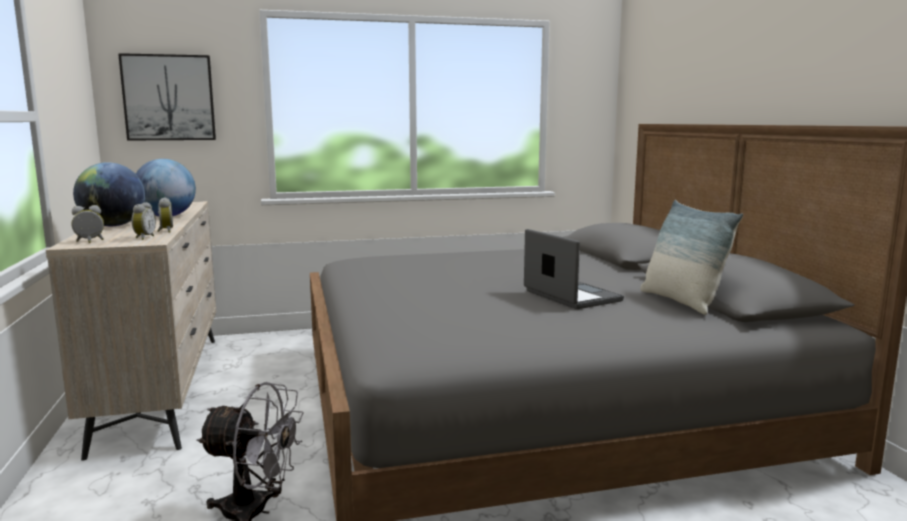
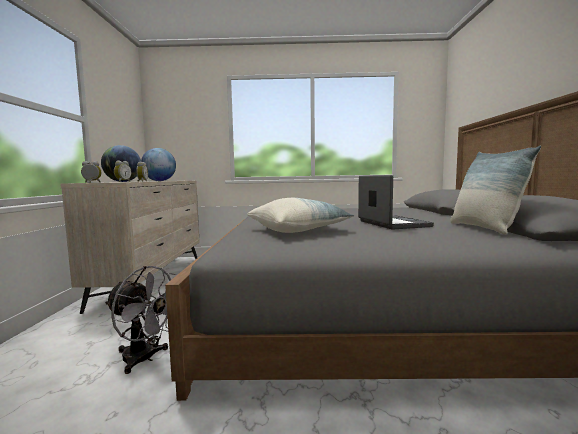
camera: 15 degrees right, 5 degrees down
picture [118,53,216,141] -> none
none -> pillow [247,198,354,233]

